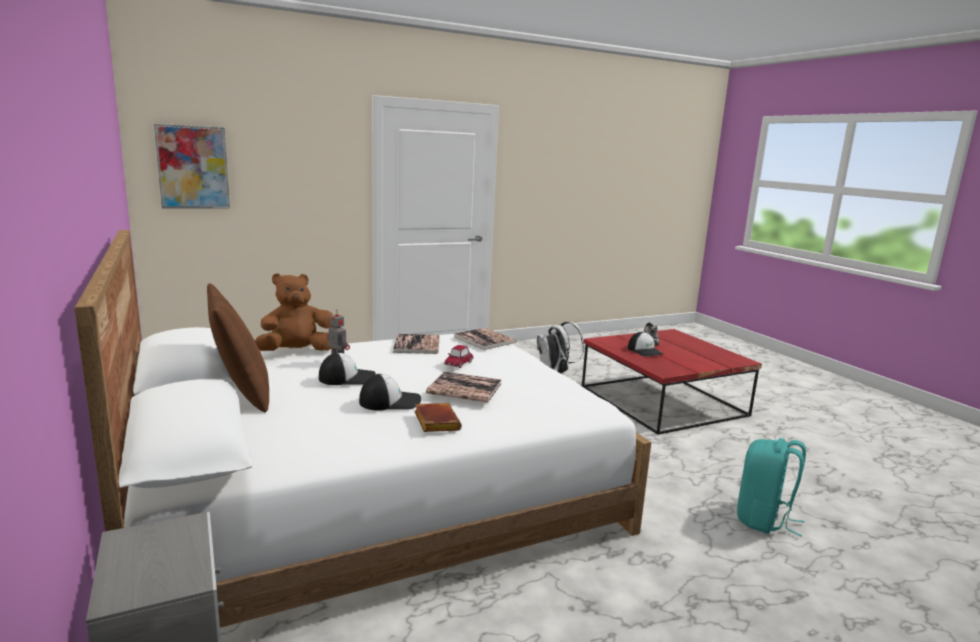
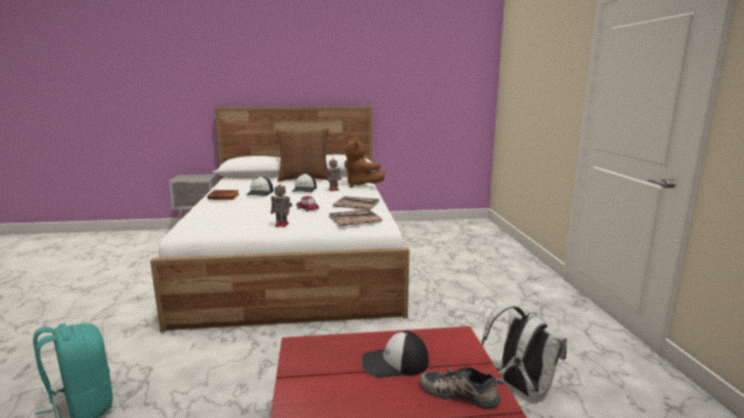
camera: 110 degrees right, 0 degrees up
picture [154,124,230,209] -> none
brown plush toy [255,273,333,351] -> brown plush toy turned 150 degrees clockwise [344,140,385,187]
book [426,372,501,402] -> none
none -> toy robot [271,182,292,227]

